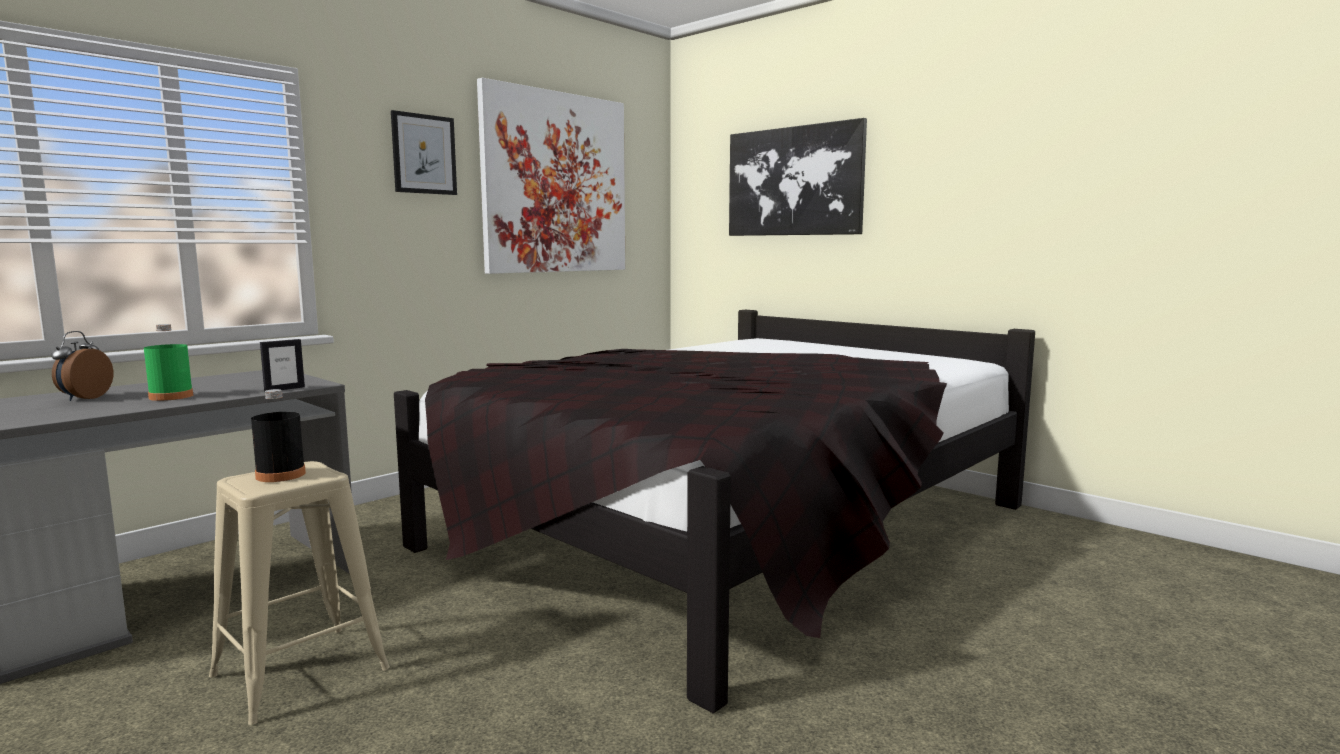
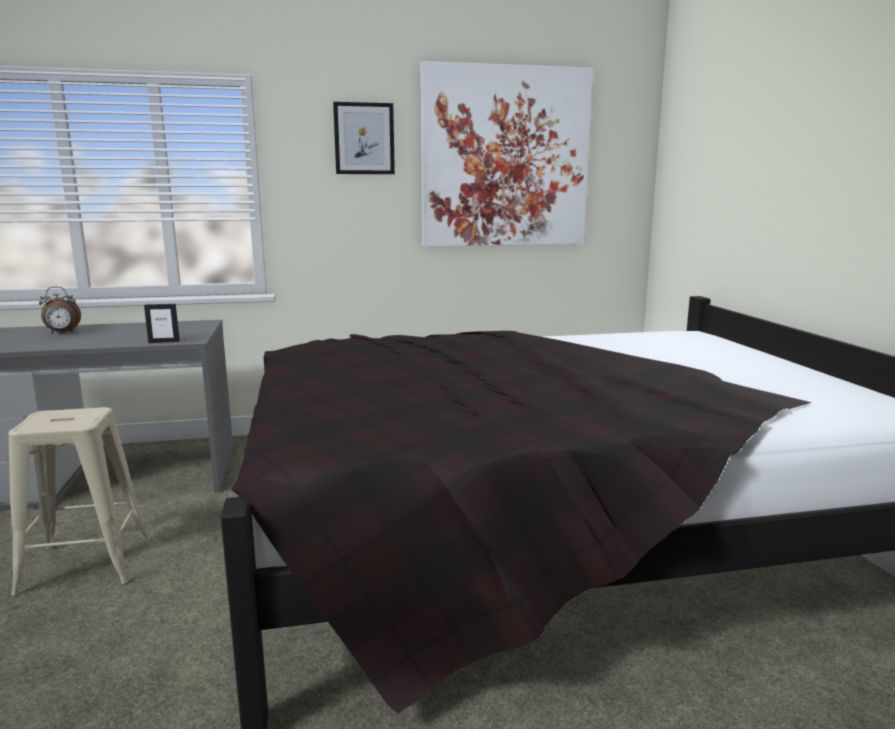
camera: 35 degrees right, 5 degrees up
alarm clock [51,331,113,401] -> alarm clock turned 150 degrees counterclockwise [39,287,81,334]
green bottle [144,324,193,401] -> none
black bottle [251,389,306,482] -> none
picture [729,118,867,236] -> none

